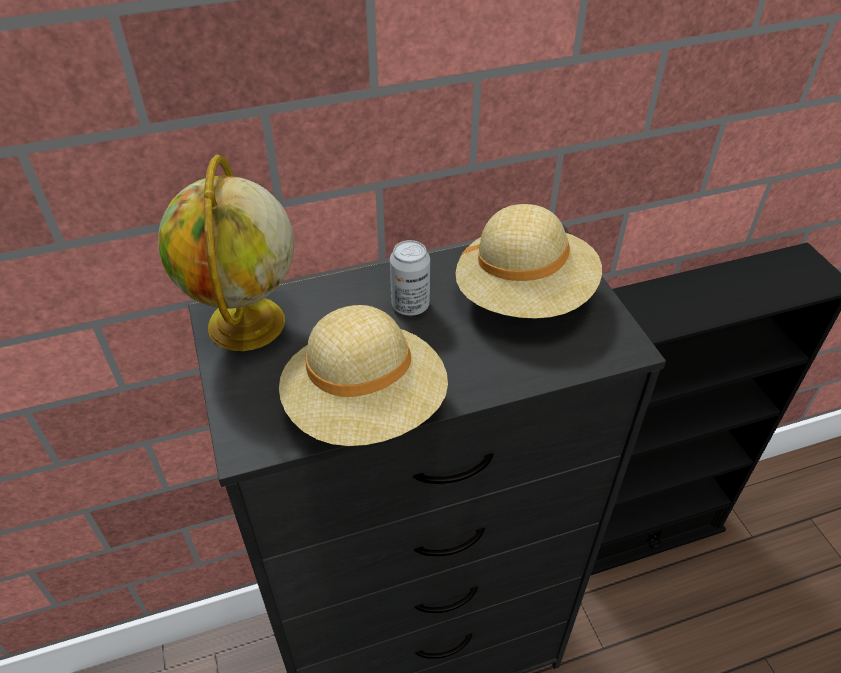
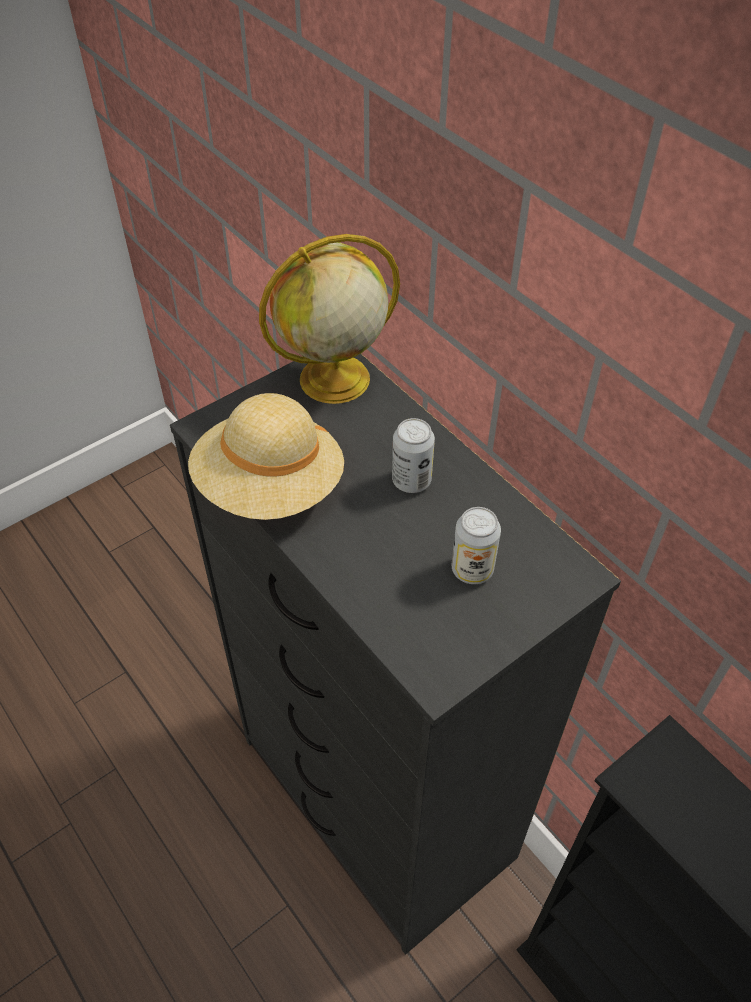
camera: 70 degrees right, 5 degrees up
beige hat [456,204,602,319] -> can [452,507,501,584]

